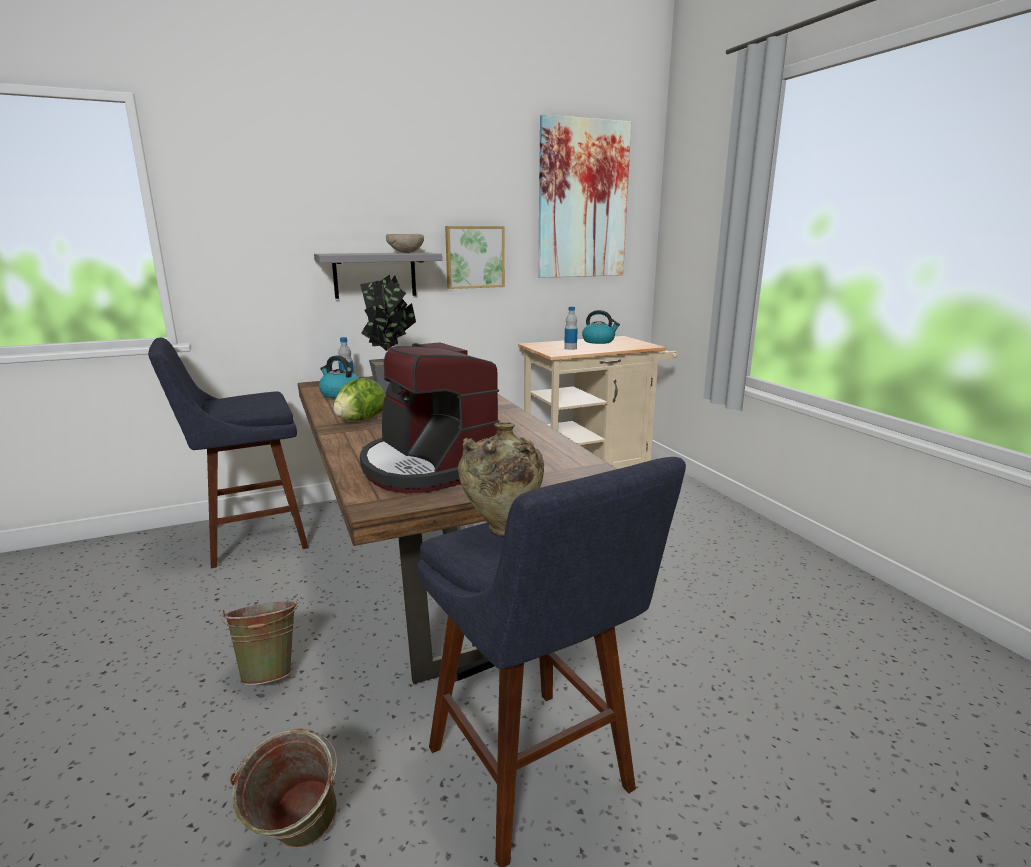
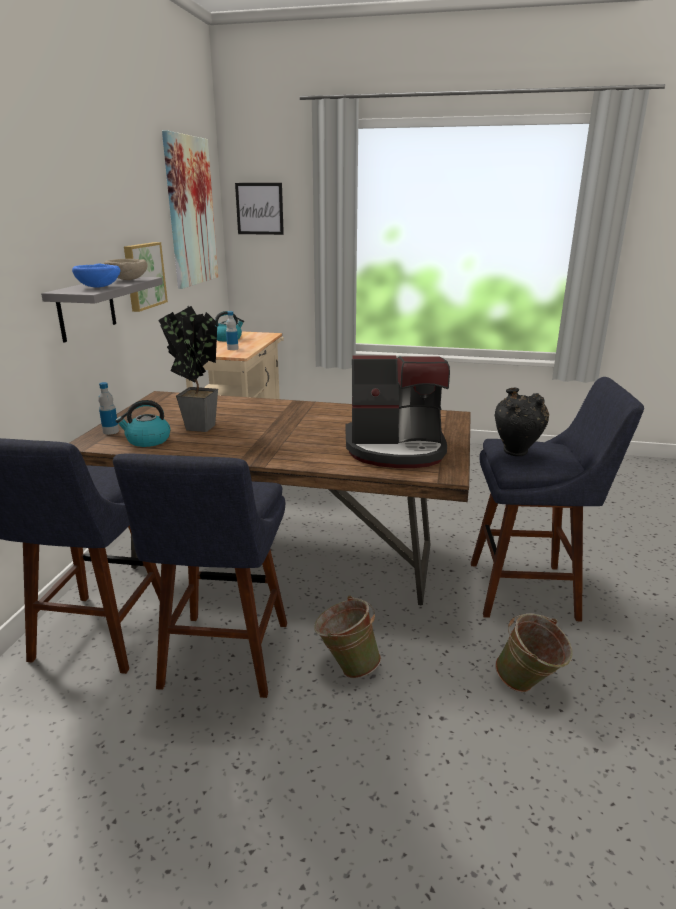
camera: 55 degrees left, 5 degrees up
lettuce [333,378,385,421] -> none
beige vase [458,422,544,536] -> black vase [494,388,549,456]
none -> blue bowl [72,263,120,287]
none -> blue stool [113,453,287,698]
none -> picture [235,183,284,235]

